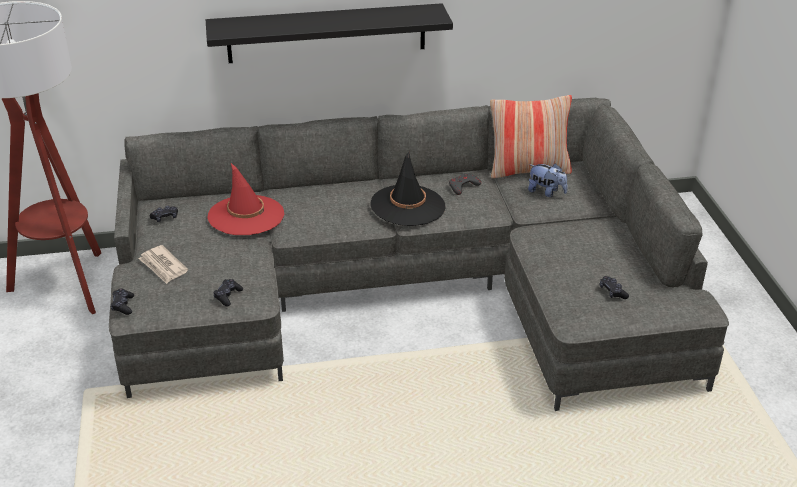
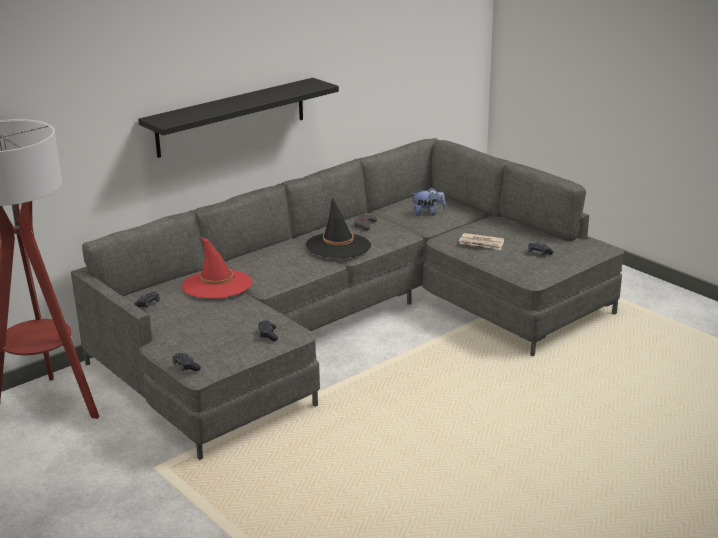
camera: 30 degrees left, 10 degrees down
newspaper [138,245,188,284] -> newspaper moved to [459,233,504,250]
pillow [490,95,572,179] -> none

